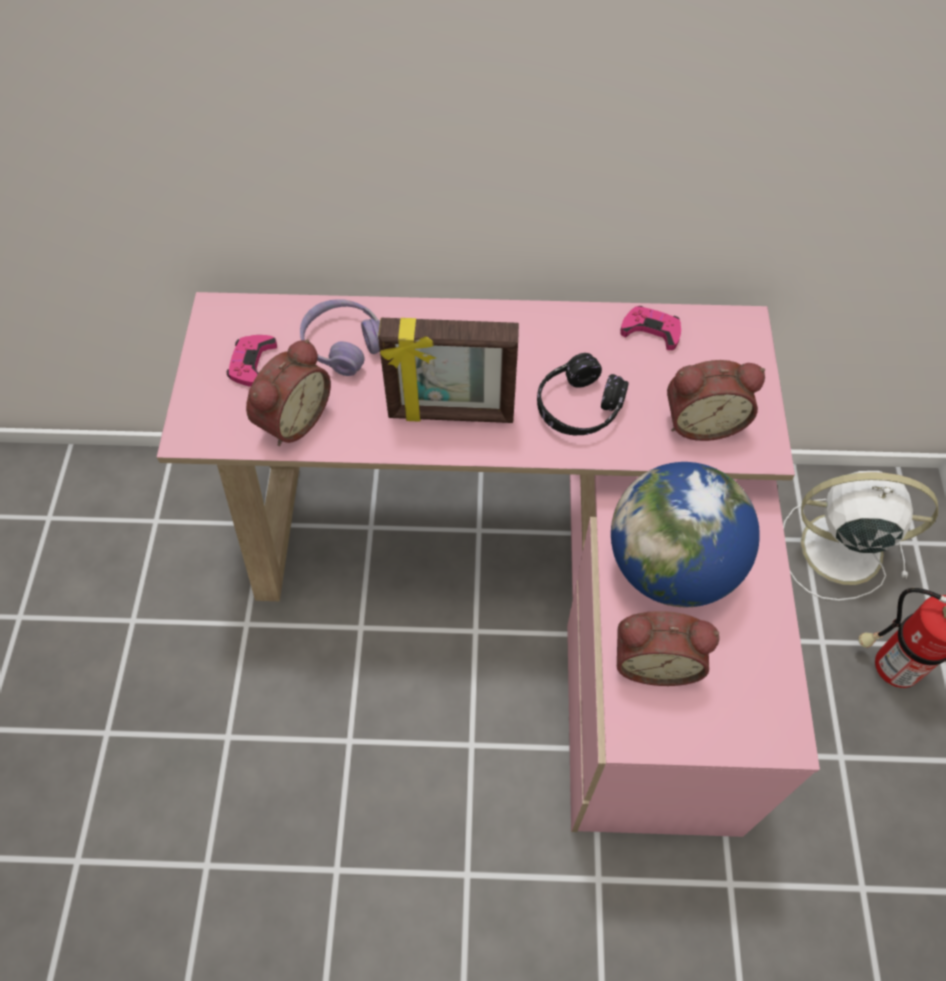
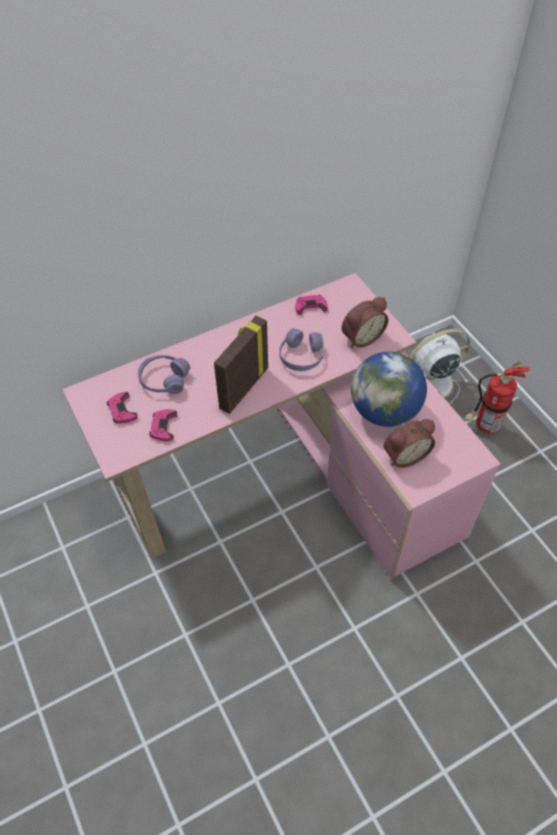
camera: 30 degrees left, 5 degrees down
alarm clock [246,339,331,446] -> pink game controller [149,409,177,441]
picture frame [378,318,519,423] -> picture frame turned 150 degrees clockwise [214,316,268,414]
black headphones [537,353,629,435] -> purple headphones [279,328,324,371]

